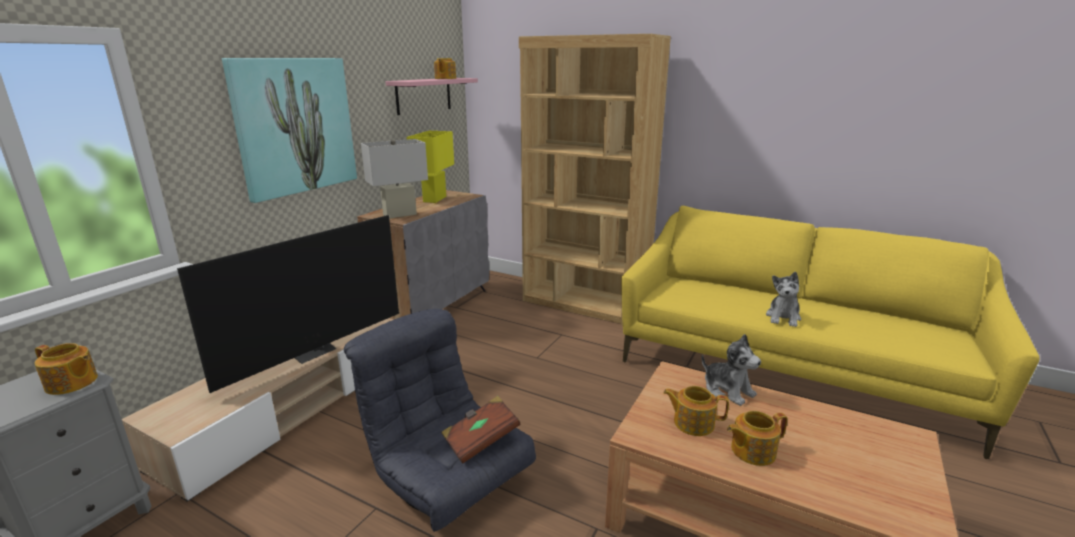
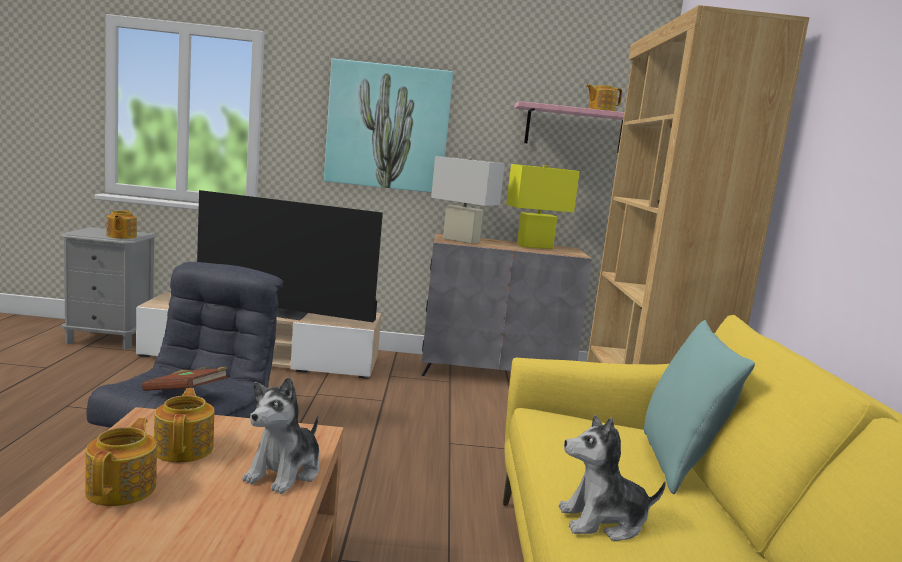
camera: 60 degrees right, 10 degrees down
teapot [727,411,788,466] -> teapot turned 45 degrees clockwise [85,418,157,506]
none -> turquoise pillow [644,320,755,494]

